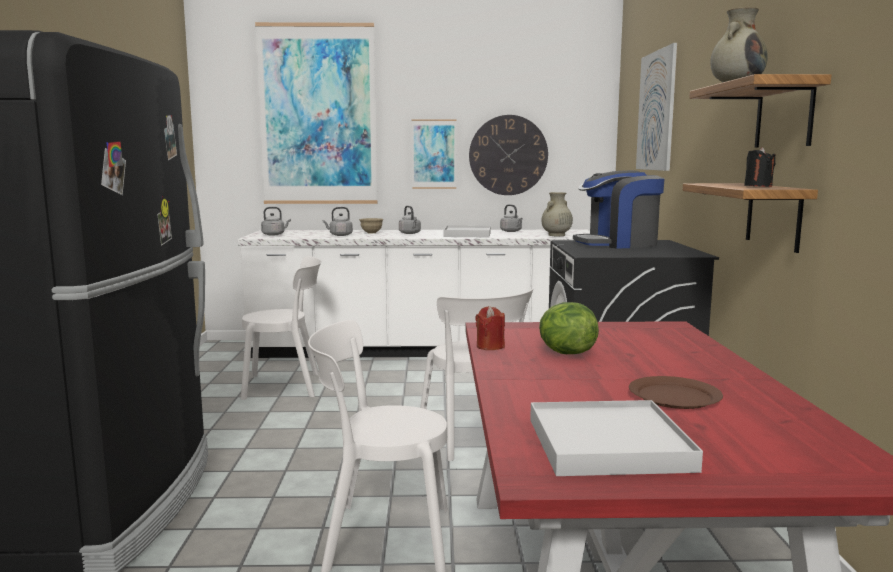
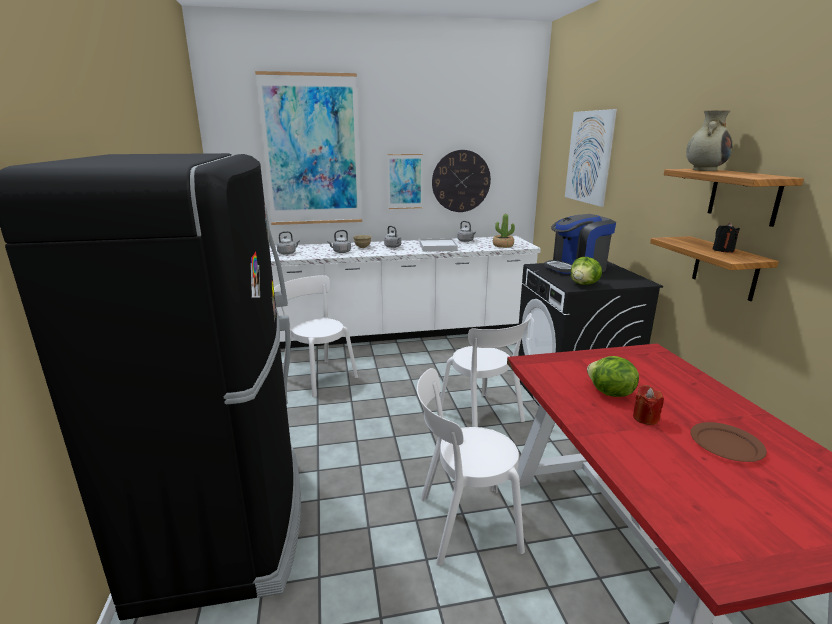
camera: 10 degrees left, 10 degrees up
white chair [241,256,322,400] -> white chair turned 120 degrees counterclockwise [274,275,358,397]
red candle [475,306,505,350] -> red candle moved to [633,385,664,425]
white tray [530,400,703,476] -> none
beige vase [542,192,573,236] -> potted plant [493,214,515,248]
none -> lettuce [571,257,602,285]

